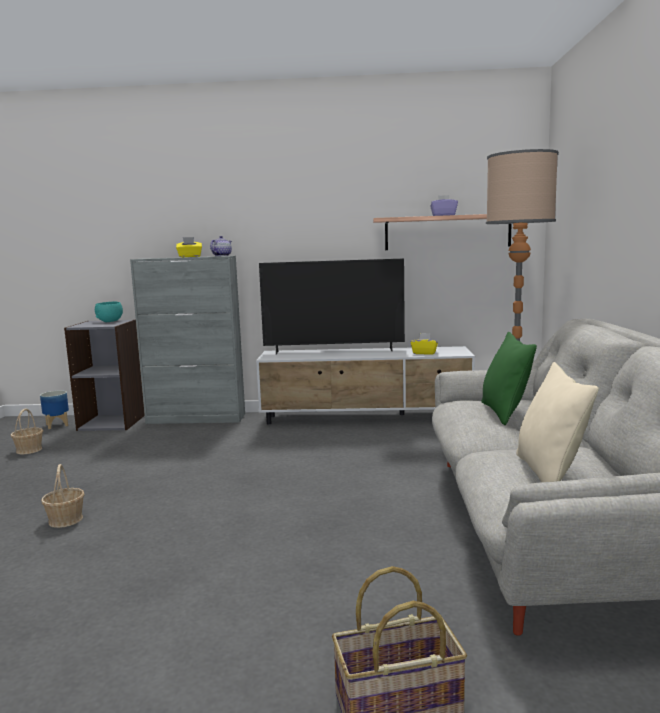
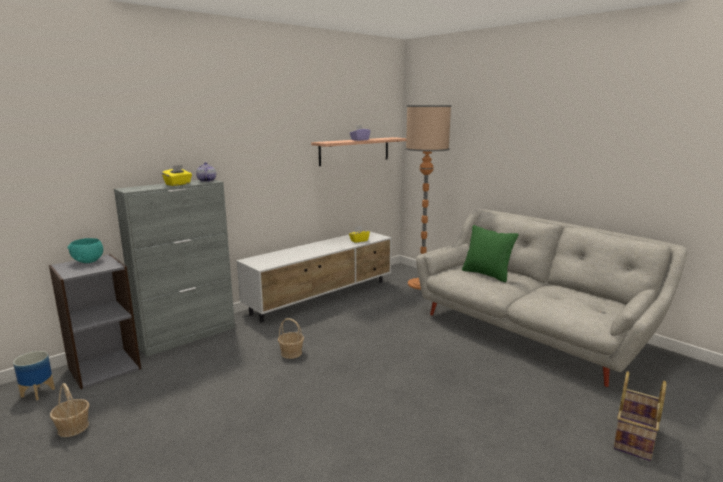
camera: 45 degrees left, 5 degrees up
basket [41,464,85,528] -> basket moved to [278,318,304,359]
television [259,259,405,354] -> none
beige pillow [516,362,599,482] -> none

